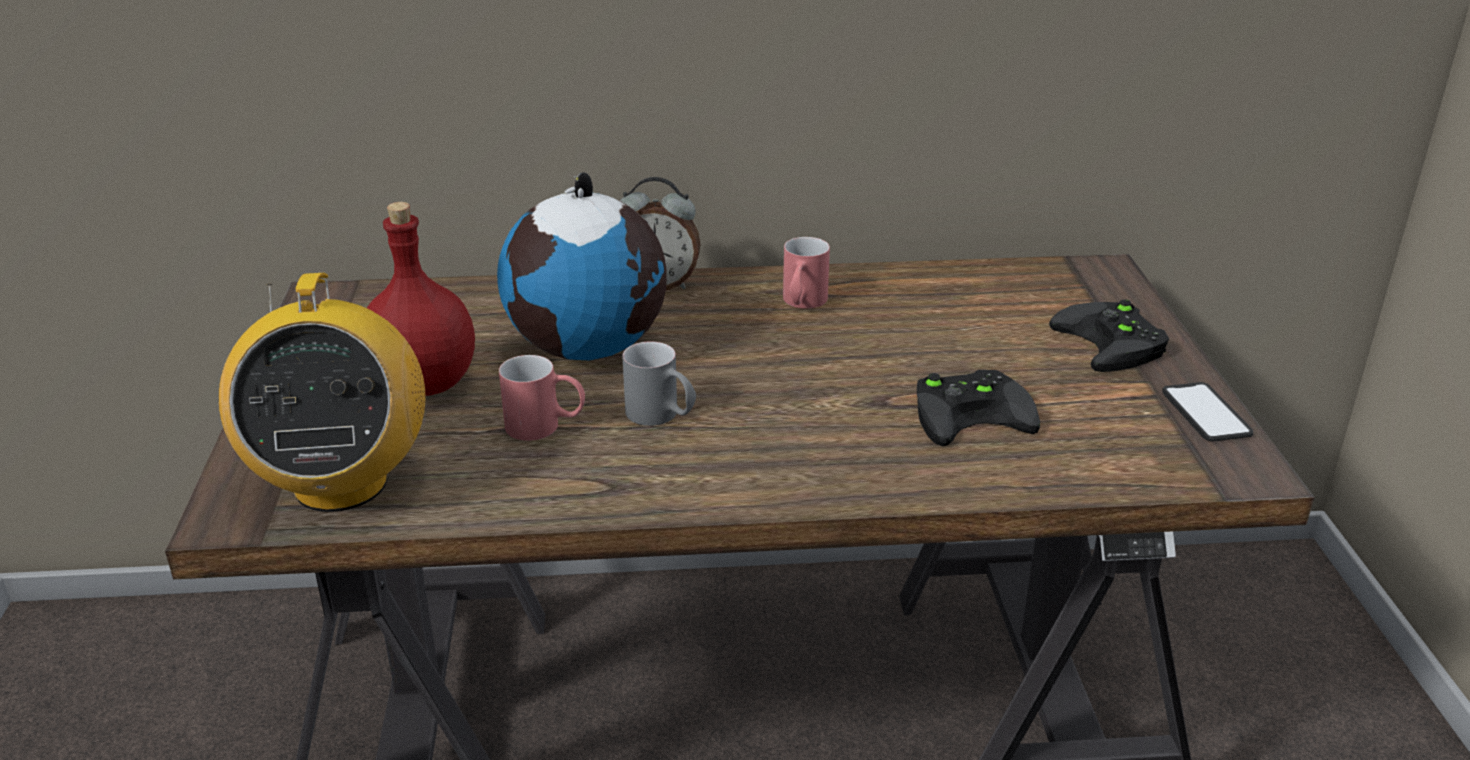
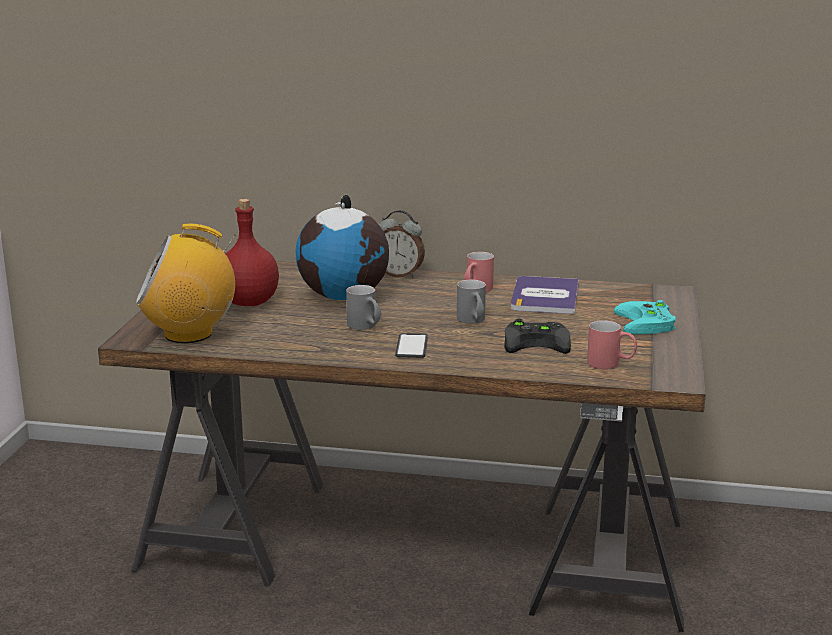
camera: 15 degrees right, 10 degrees down
radio [219,273,425,512] -> radio turned 75 degrees clockwise [136,224,236,343]
red mug [499,355,585,441] -> red mug moved to [587,320,637,369]
black game controller [1049,299,1169,372] -> turquoise game controller [614,300,676,334]
phone [1162,382,1253,442] -> phone moved to [395,333,428,358]
none -> grey mug [457,280,486,324]
none -> book [511,276,579,314]

